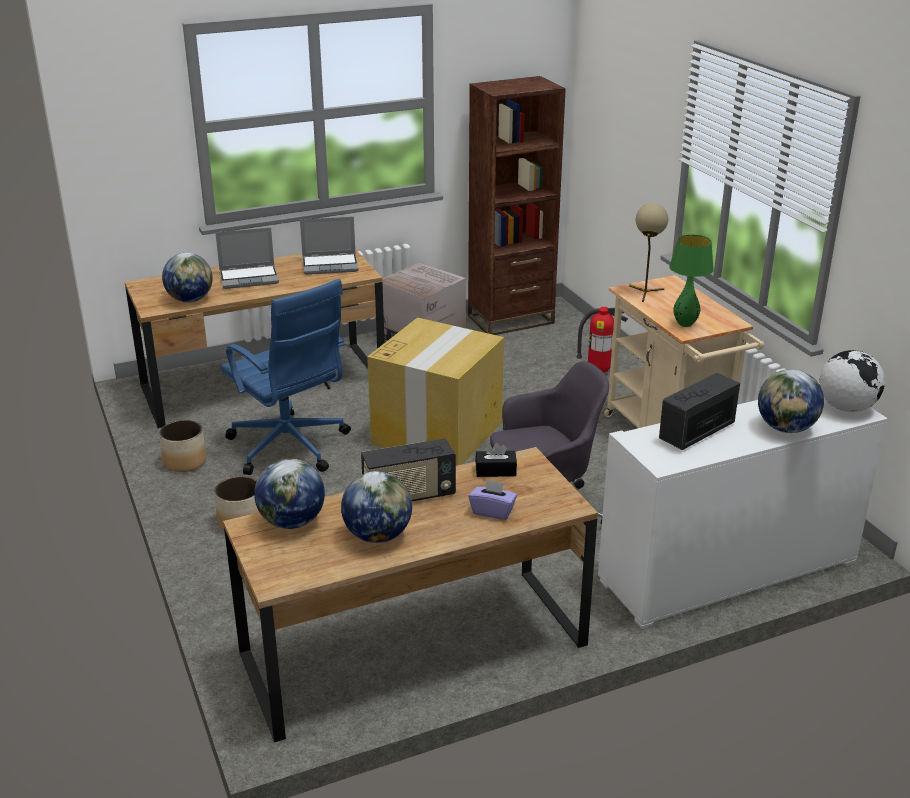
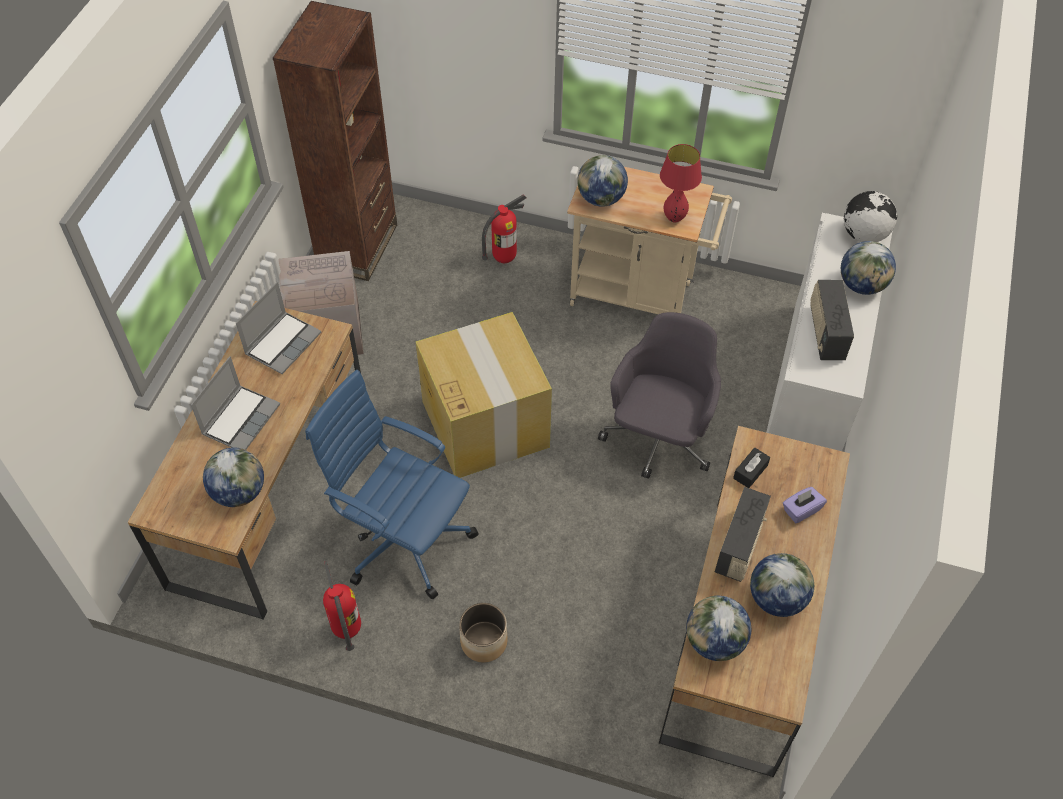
camera: 50 degrees left, 25 degrees up
planter [159,420,206,472] -> fire extinguisher [323,561,361,651]
blue office chair [221,279,351,475] -> blue office chair turned 150 degrees counterclockwise [305,370,479,600]
beige table lamp [629,203,668,302] -> globe [577,155,628,207]
green table lamp [669,235,714,327] -> red table lamp [660,144,702,222]

